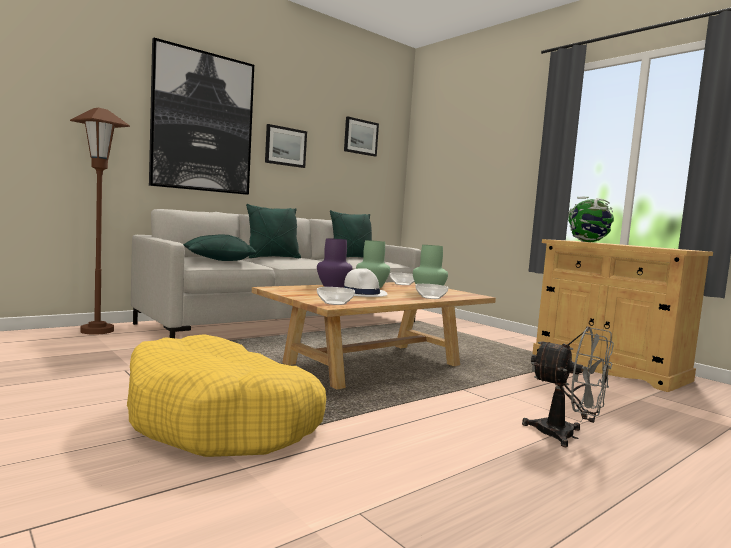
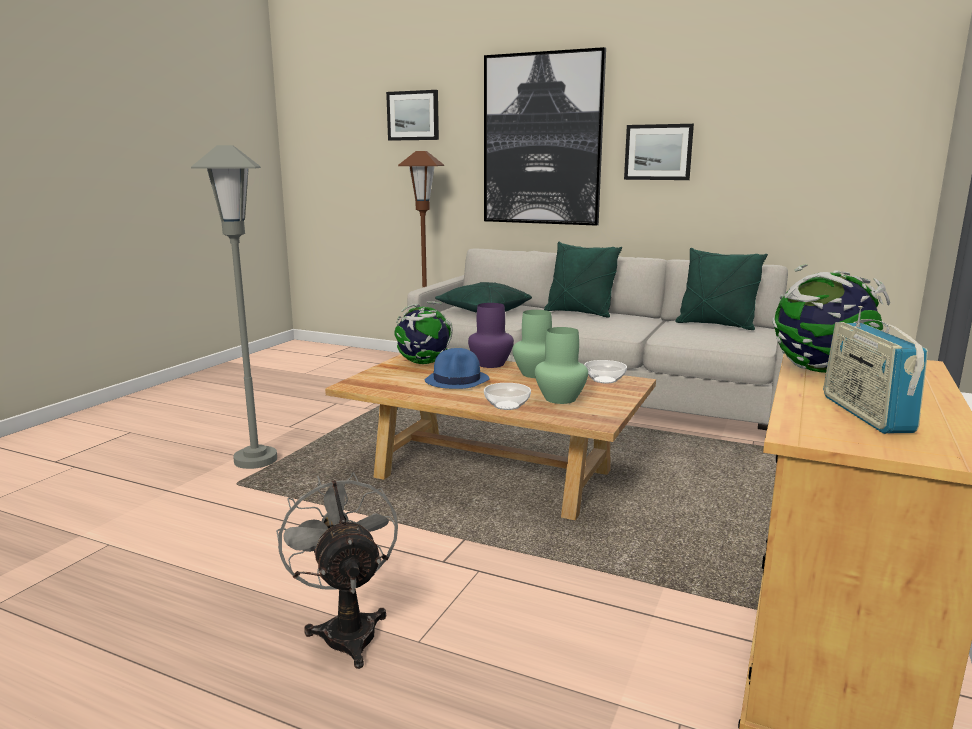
camera: 65 degrees right, 10 degrees up
yellow dog bed [127,334,326,457] -> grey floor lamp [191,145,277,469]
bowl [317,287,355,305] -> none
picture [344,116,379,156] -> picture moved to [386,90,439,141]
white hat [344,268,388,297] -> blue hat [424,348,490,389]
grey fan [522,326,614,447] -> grey fan turned 150 degrees clockwise [276,472,398,669]
none -> globe [394,301,453,364]
none -> radio [823,306,928,434]

